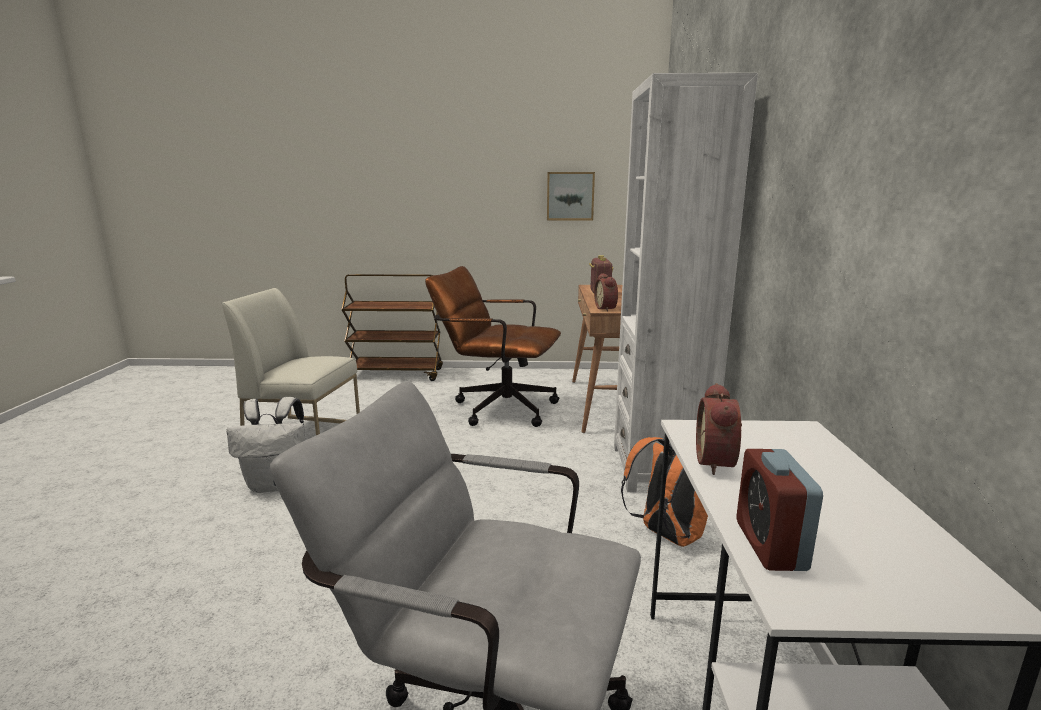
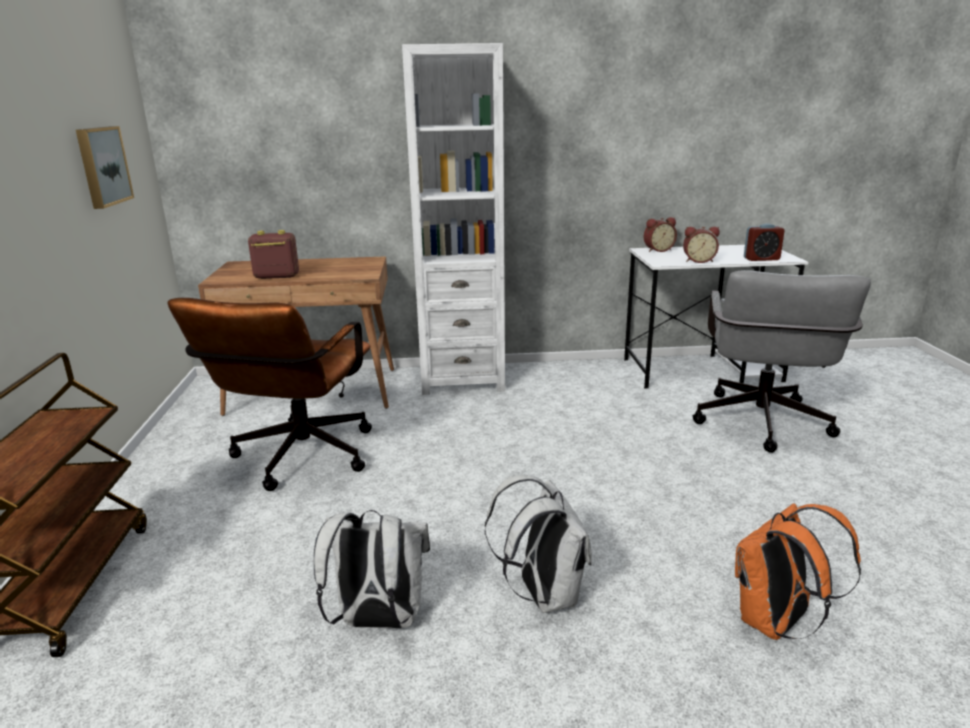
camera: 95 degrees left, 5 degrees up
white chair [222,288,360,435] -> white backpack [314,510,430,629]
alarm clock [594,273,618,312] -> alarm clock moved to [644,217,677,252]
orange backpack [621,437,708,547] -> orange backpack moved to [735,504,861,640]

